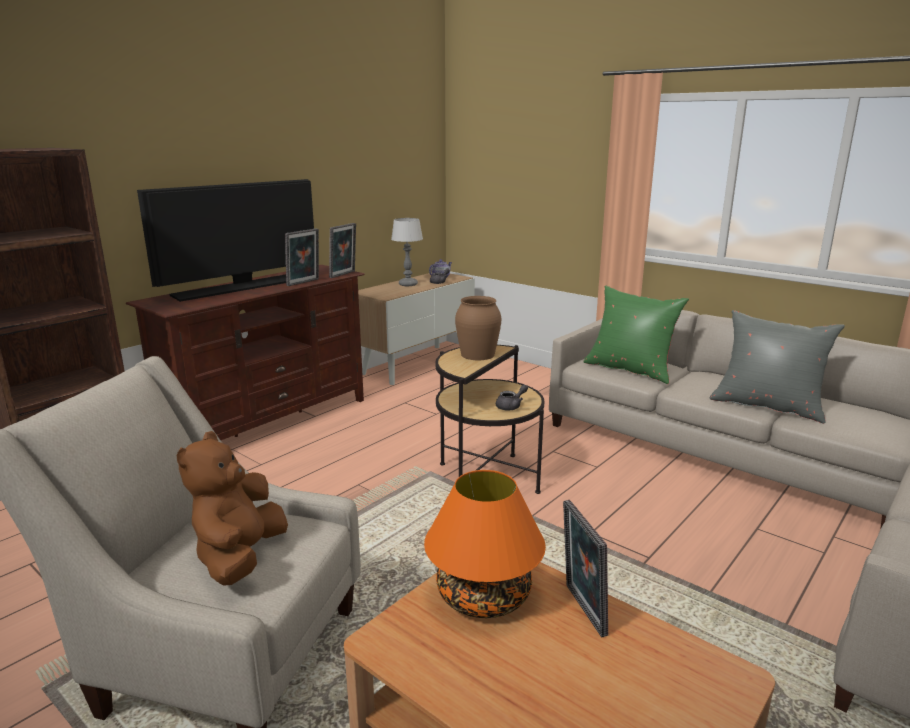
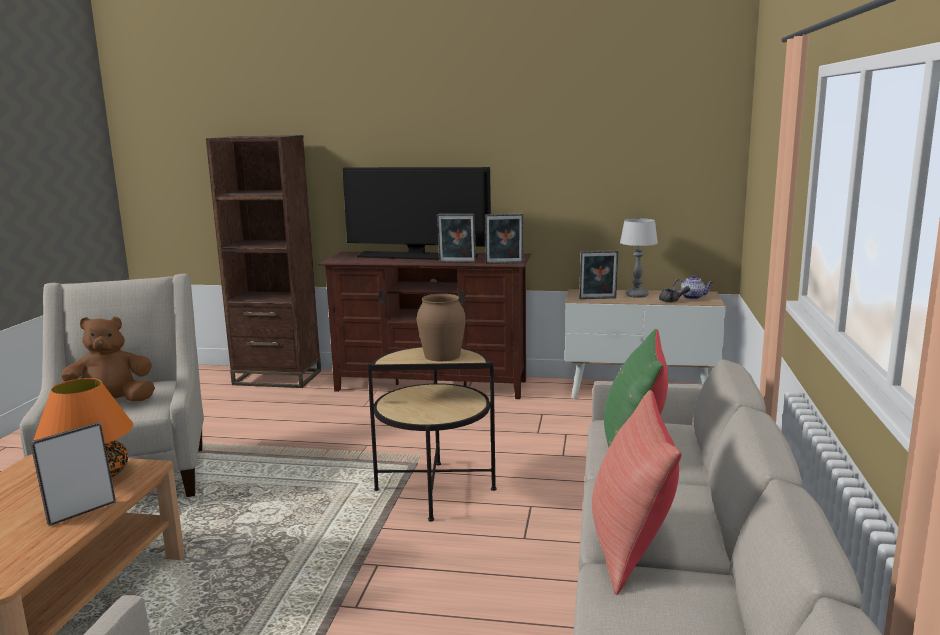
camera: 60 degrees right, 5 degrees down
grey teapot [496,384,528,411] -> none
grey pillow [710,310,845,424] -> red pillow [592,390,681,595]
none -> picture frame [579,250,618,299]

